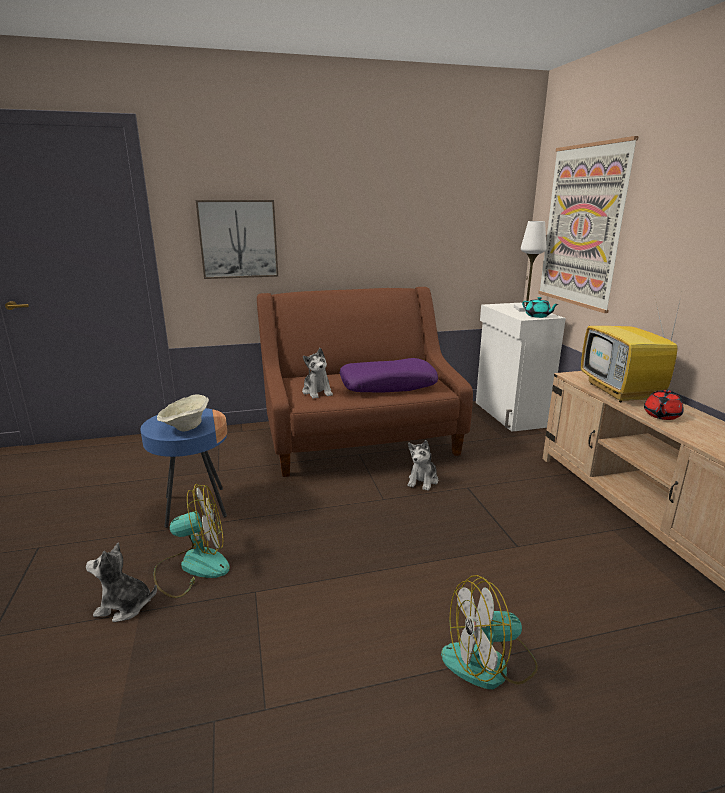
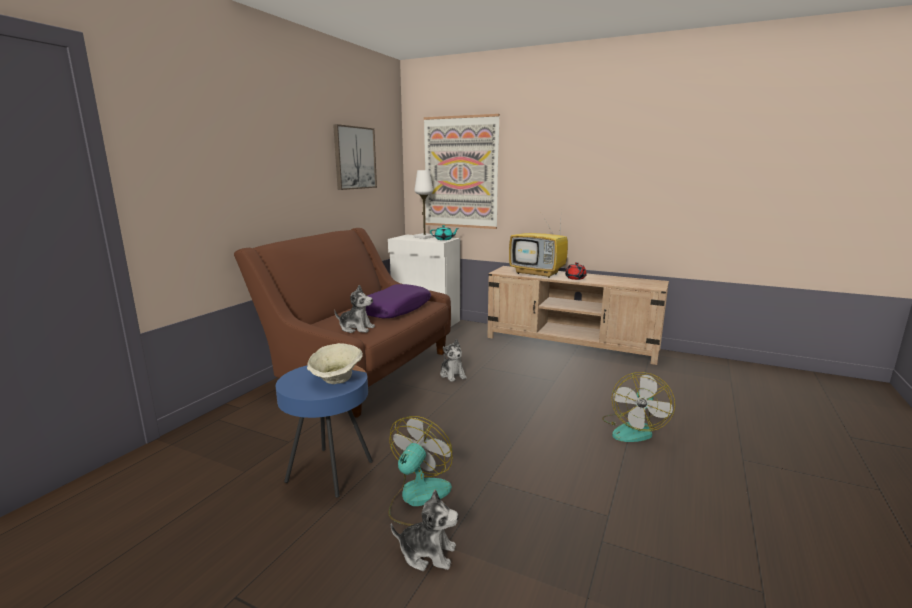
camera: 50 degrees left, 5 degrees down
plush toy [86,543,157,622] -> plush toy turned 120 degrees counterclockwise [391,490,459,571]
picture [196,200,278,279] -> picture moved to [333,124,377,190]

